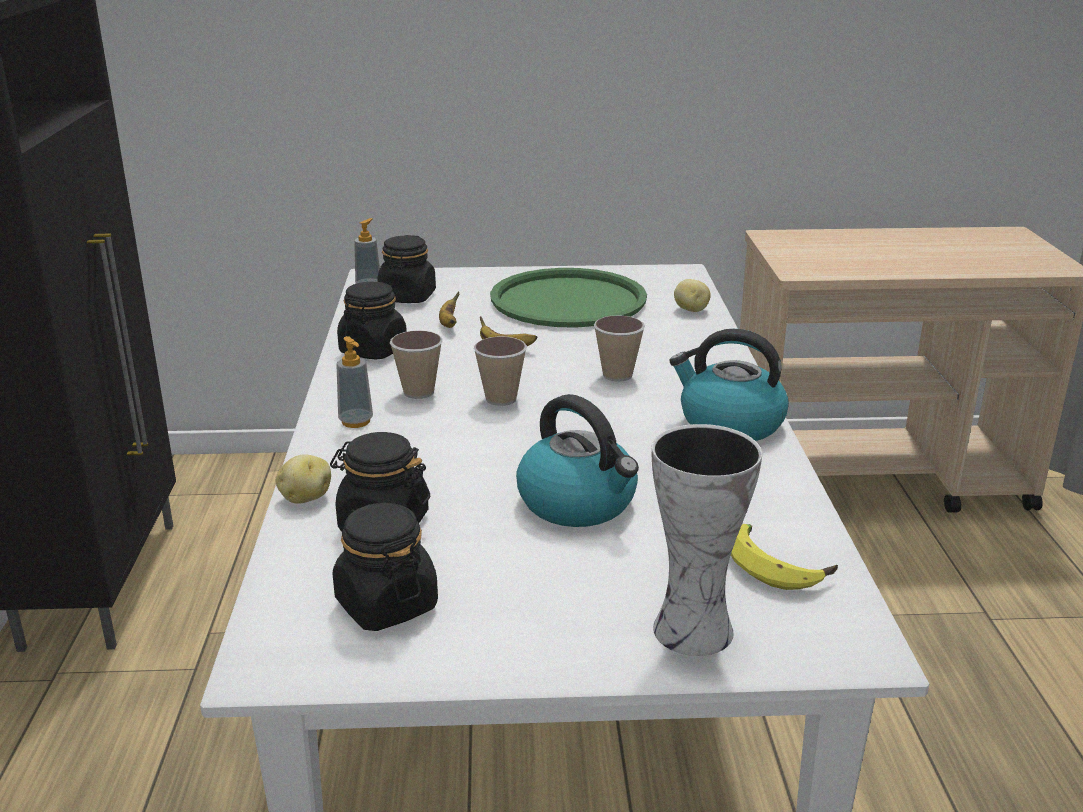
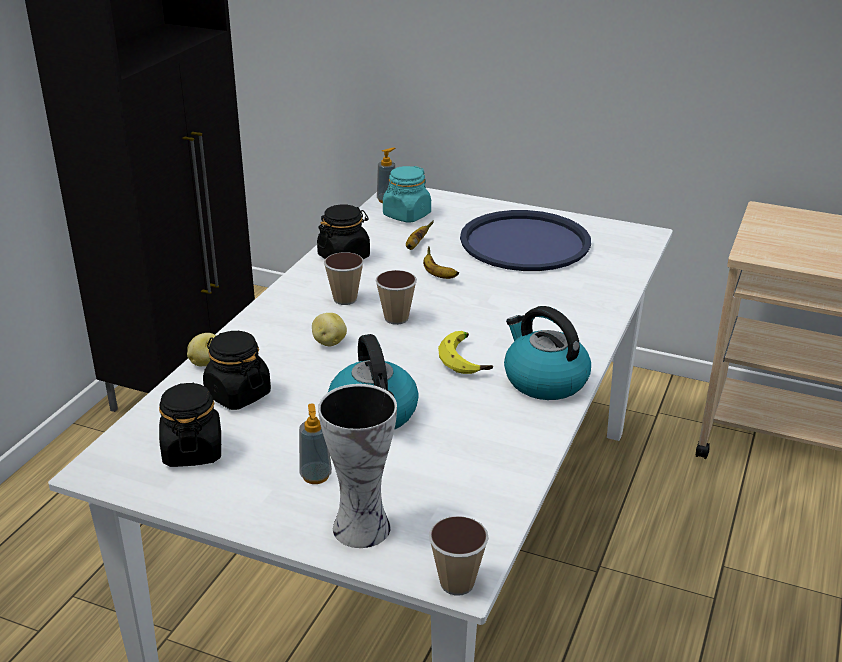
camera: 25 degrees right, 5 degrees up
soap dispenser [336,336,373,428] -> soap dispenser moved to [299,403,332,484]
black jar [377,235,436,303] -> turquoise jar [383,166,431,223]
green tray [490,268,647,328] -> blue tray [460,210,591,271]
cup [594,315,645,382] -> cup moved to [429,516,489,596]
potato [674,279,711,312] -> potato moved to [312,313,347,346]
banana [731,524,838,590] -> banana moved to [438,331,493,374]

